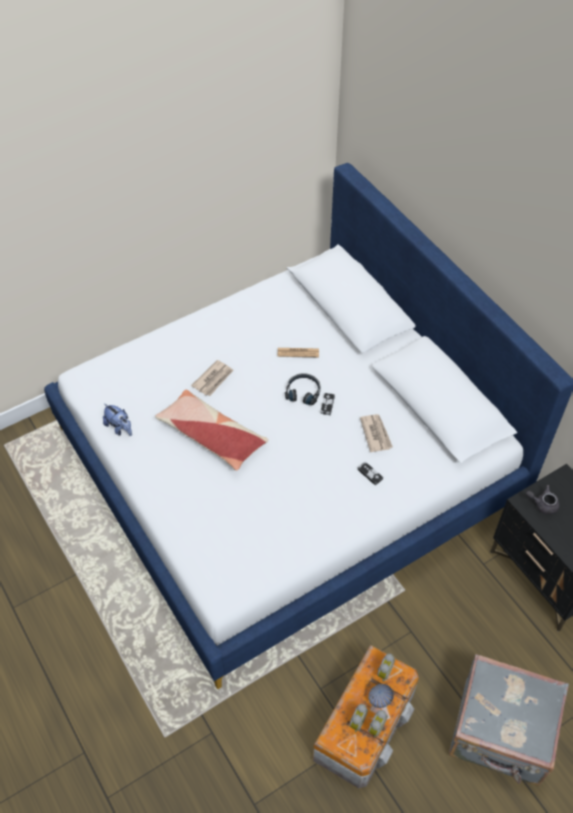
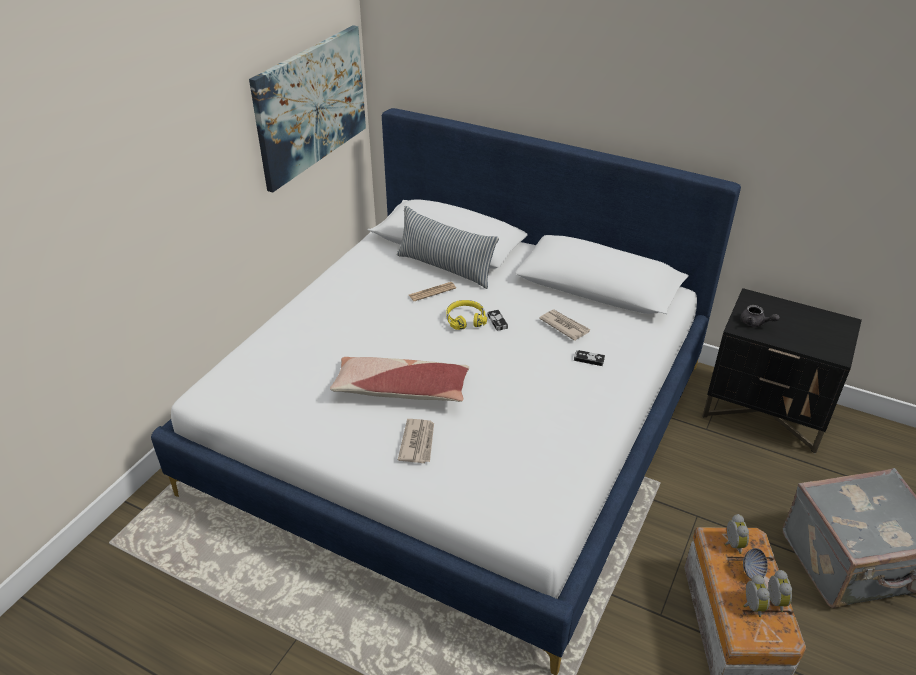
camera: 30 degrees left, 15 degrees down
plush toy [103,404,132,436] -> none
newspaper [191,360,234,396] -> newspaper moved to [398,419,434,463]
black headphones [285,373,320,405] -> yellow headphones [446,300,487,330]
grey teapot [526,485,560,515] -> grey teapot turned 120 degrees counterclockwise [740,305,780,327]
none -> picture [249,25,366,192]
none -> pillow [397,206,499,289]

